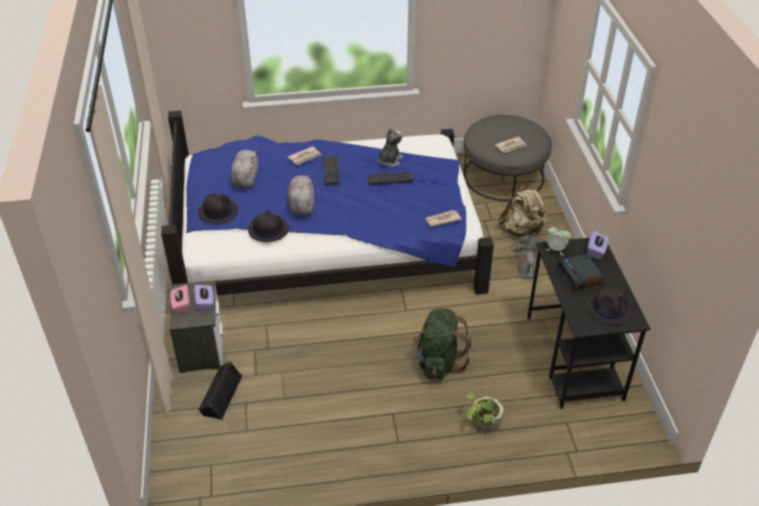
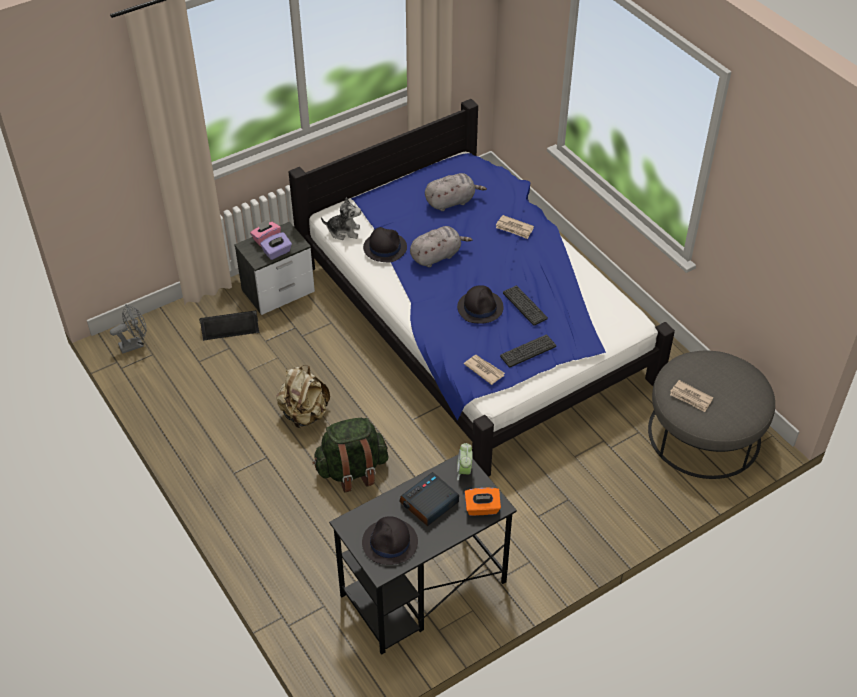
camera: 65 degrees right, 5 degrees up
black hat [198,193,238,224] -> black hat moved to [457,285,504,324]
keyboard [323,156,339,185] -> keyboard moved to [500,335,556,368]
plush toy [378,128,403,167] -> plush toy moved to [321,197,361,240]
potted plant [466,388,504,433] -> none
beige backpack [499,184,547,236] -> beige backpack moved to [276,365,330,428]
grey fan [511,235,545,279] -> grey fan moved to [110,304,147,354]
purple tissue box [587,231,609,260] -> orange tissue box [464,488,501,516]

